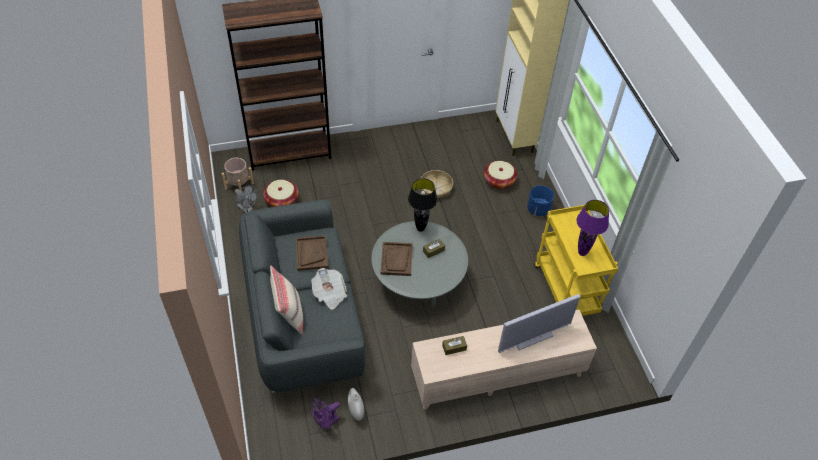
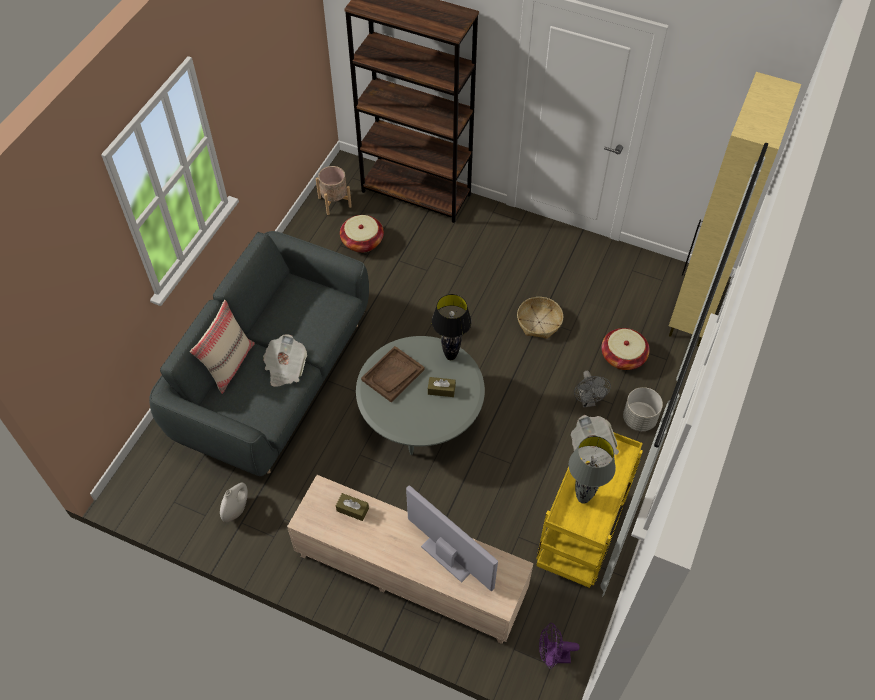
camera: 40 degrees right, 5 degrees up
grey fan [235,185,258,213] -> grey fan moved to [574,371,611,408]
brown tray [296,235,329,271] -> none
purple fan [311,398,340,430] -> purple fan moved to [539,623,580,669]
television [498,294,580,353] -> television turned 150 degrees counterclockwise [406,485,498,591]
blue planter [527,185,554,216] -> grey planter [623,387,663,431]
purple table lamp [576,200,609,256] -> grey table lamp [569,436,616,504]
none -> newspaper [571,415,619,467]

